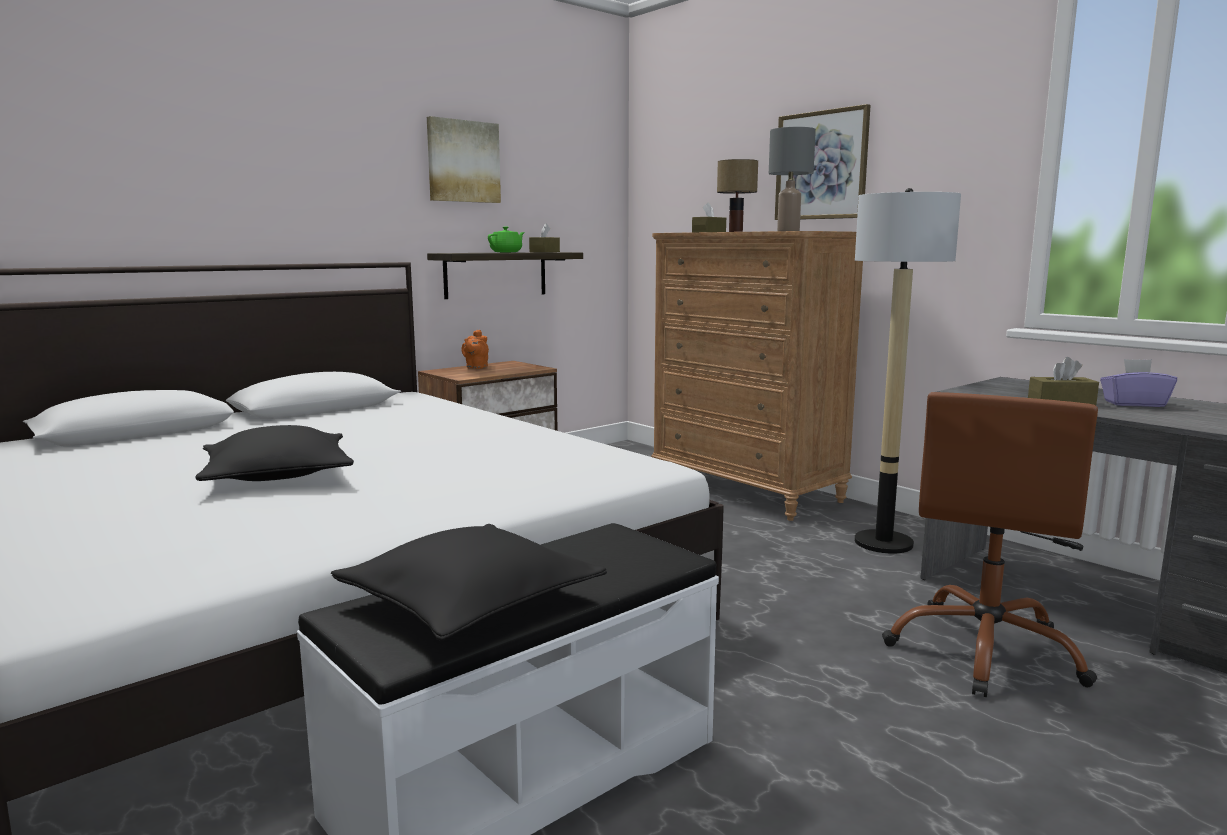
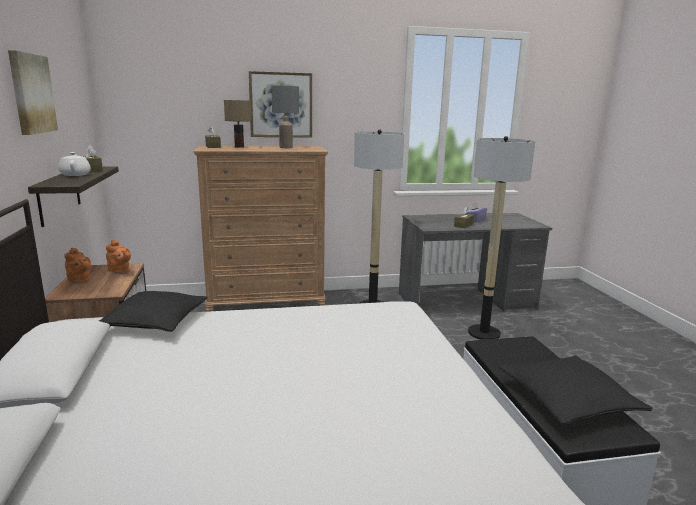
camera: 60 degrees left, 5 degrees up
black pillow [195,425,354,481] -> black pillow moved to [99,291,208,332]
green teapot [488,226,525,252] -> white teapot [58,152,91,176]
brown office chair [882,392,1098,697] -> floor lamp [468,136,535,340]
none -> orange teapot [106,240,131,273]

